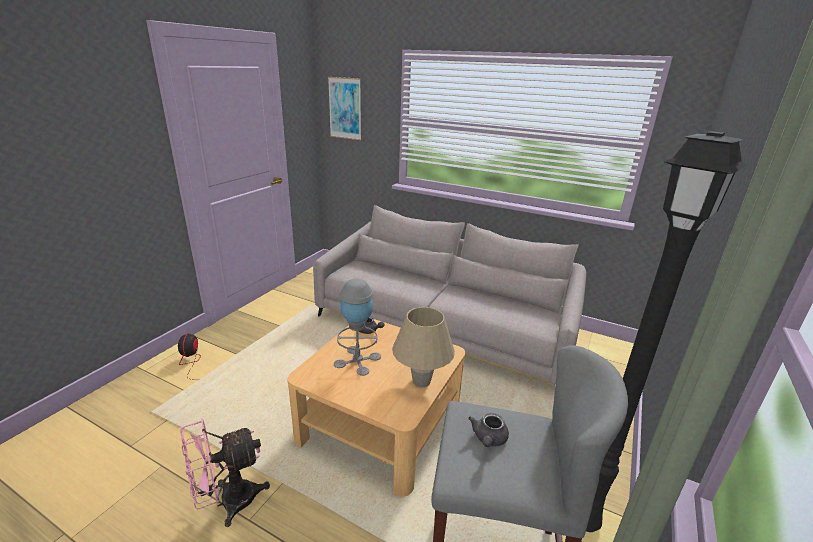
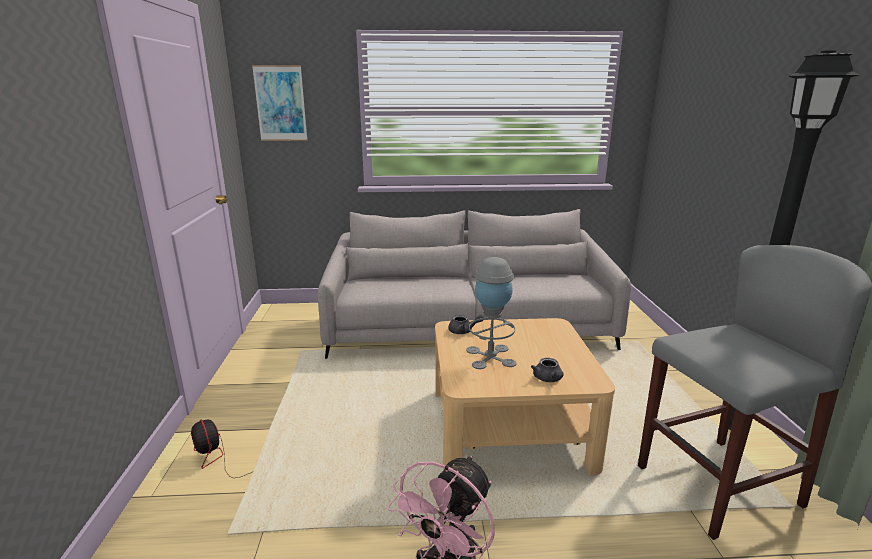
camera: 30 degrees left, 5 degrees down
beige table lamp [392,307,455,387] -> none
grey teapot [468,413,509,447] -> grey teapot moved to [531,358,564,382]

